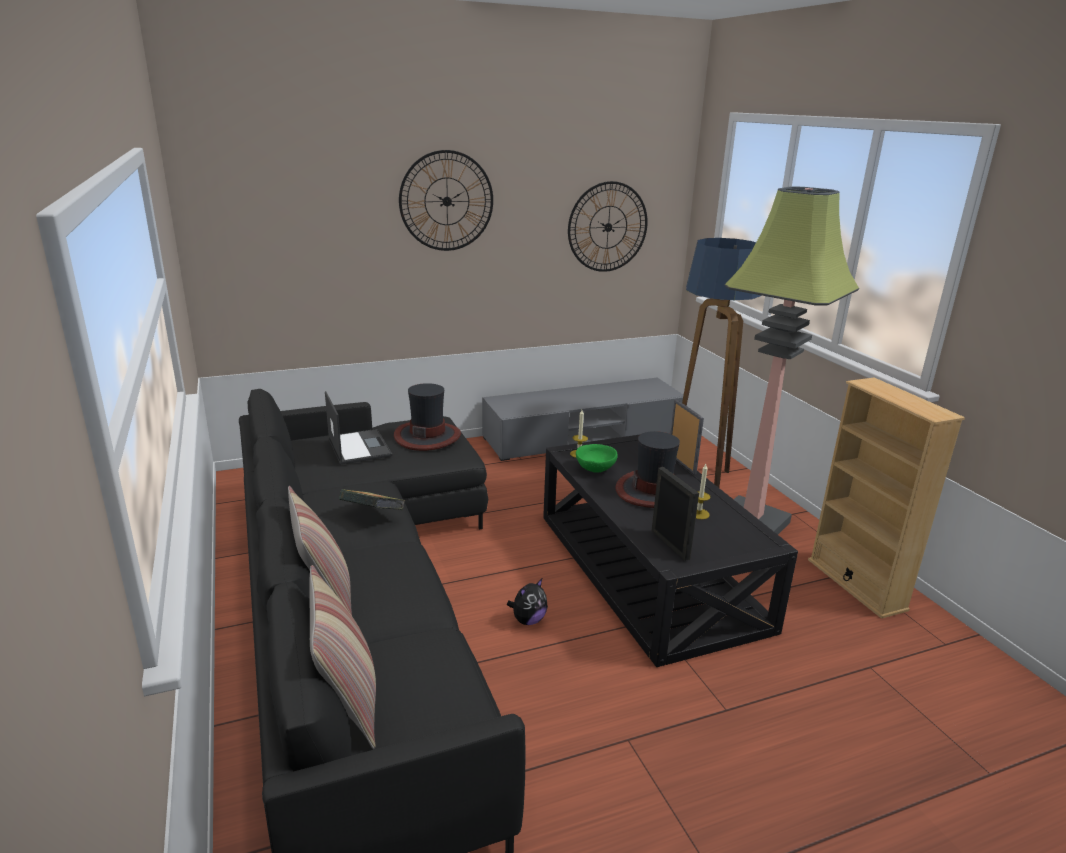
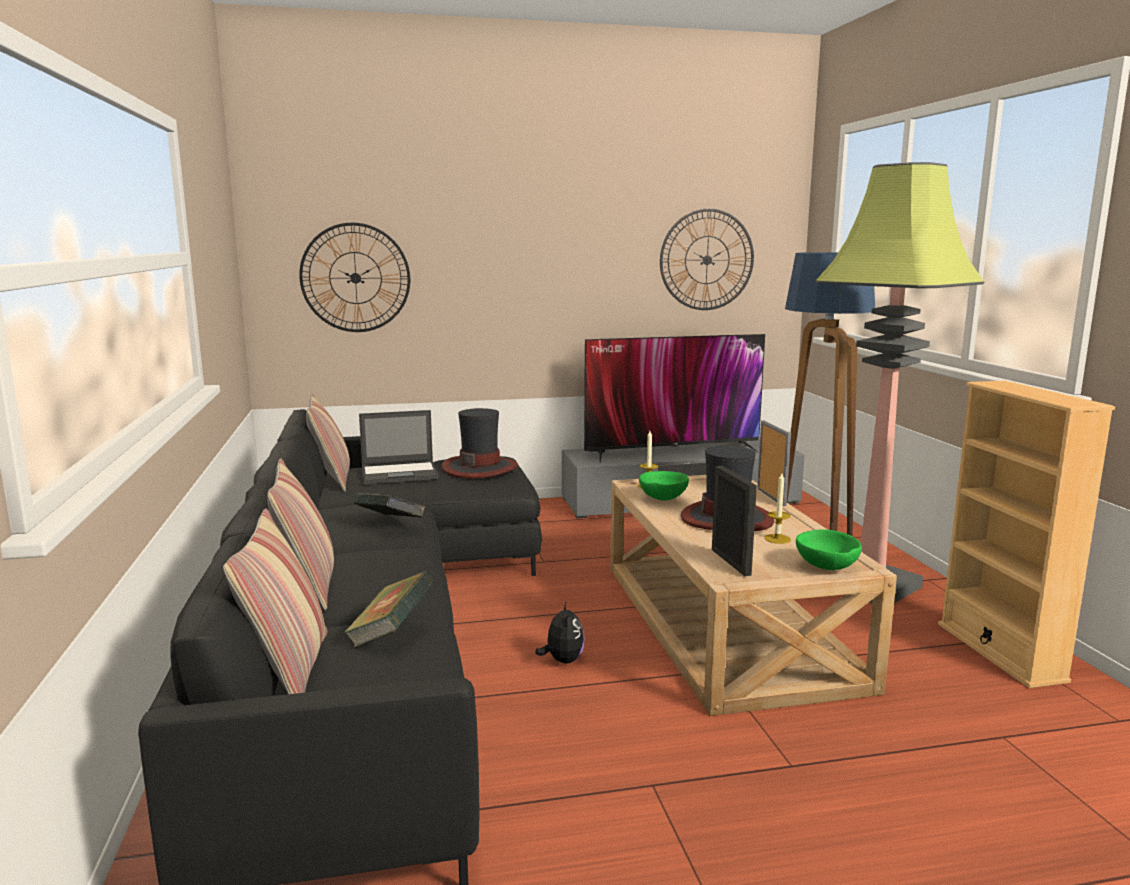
camera: 10 degrees right, 10 degrees down
laptop [325,391,392,465] -> laptop turned 90 degrees clockwise [359,410,439,484]
wall clock [399,150,493,251] -> wall clock moved to [299,223,410,332]
plush toy [507,579,548,625] -> plush toy turned 60 degrees counterclockwise [535,601,585,664]
black coffee table [543,434,798,667] -> beige coffee table [610,475,897,716]
none -> pillow [306,394,350,492]
none -> book [344,571,434,648]
none -> television [584,334,765,463]
none -> green bowl [796,529,862,570]

